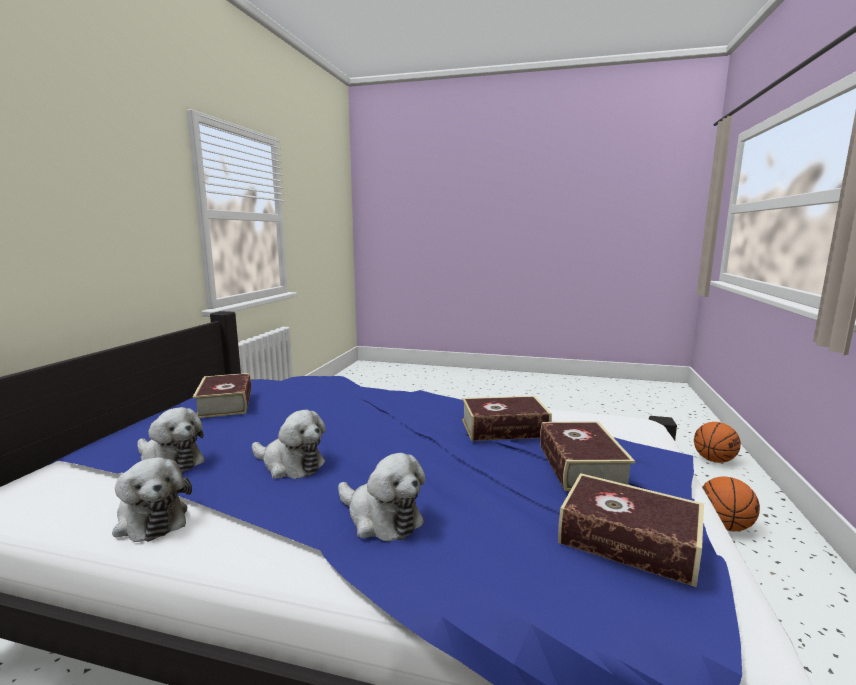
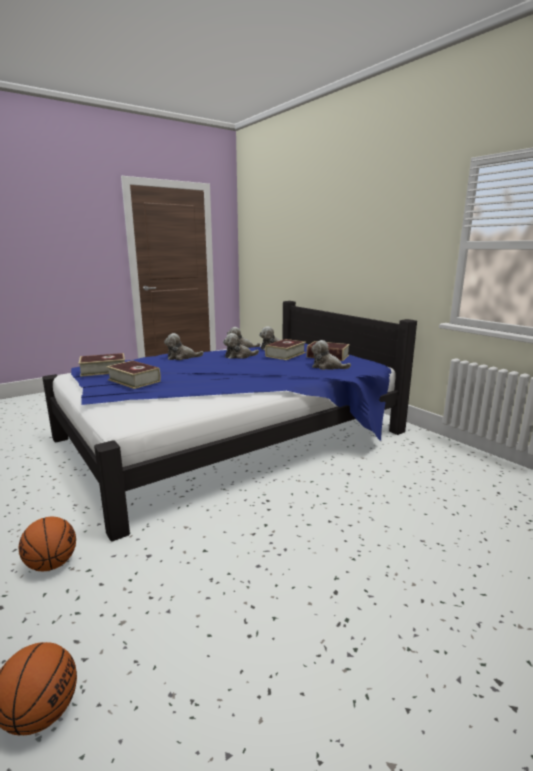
camera: 130 degrees right, 5 degrees up
book [462,396,552,441] -> book moved to [265,339,306,360]
none -> plush toy [311,340,351,370]

